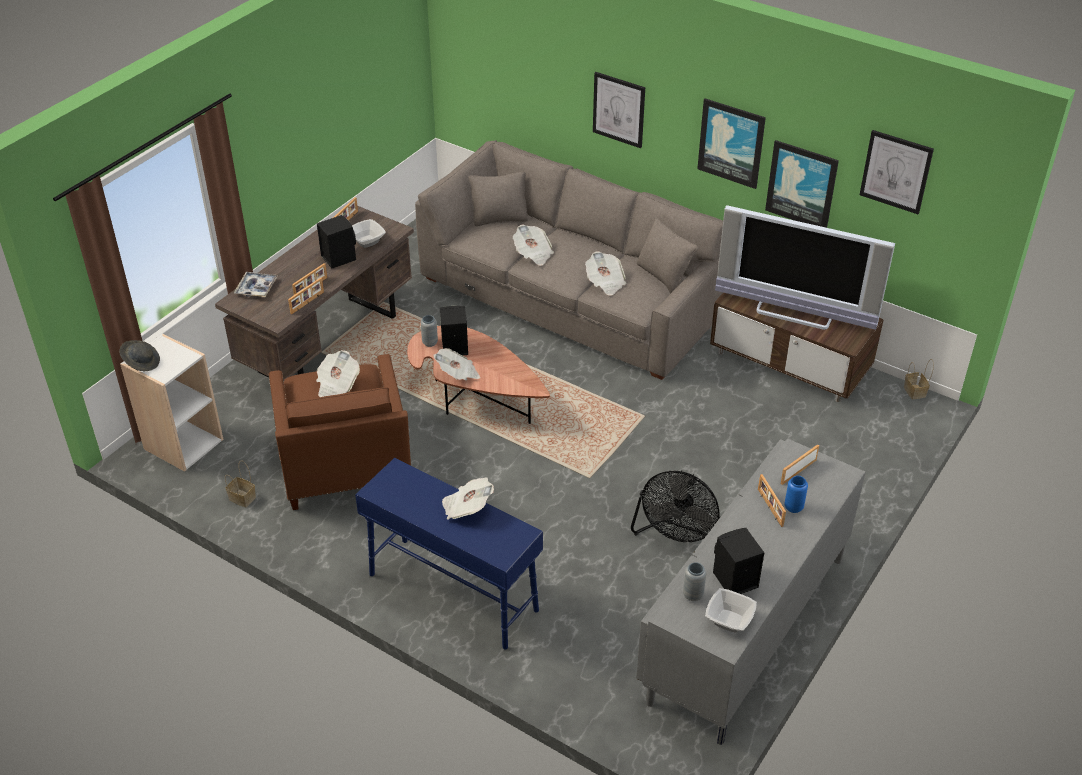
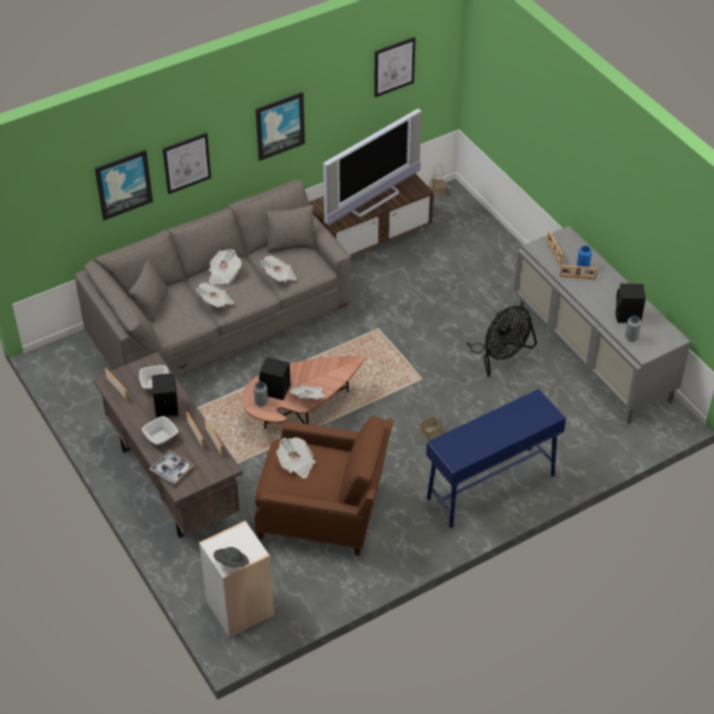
camera: 65 degrees left, 5 degrees up
basket [225,461,256,507] -> basket moved to [420,405,442,441]
newspaper [442,477,494,520] -> newspaper moved to [209,249,241,285]
bowl [705,588,757,632] -> bowl moved to [141,416,179,446]
picture [765,140,839,228] -> picture moved to [95,149,153,220]

